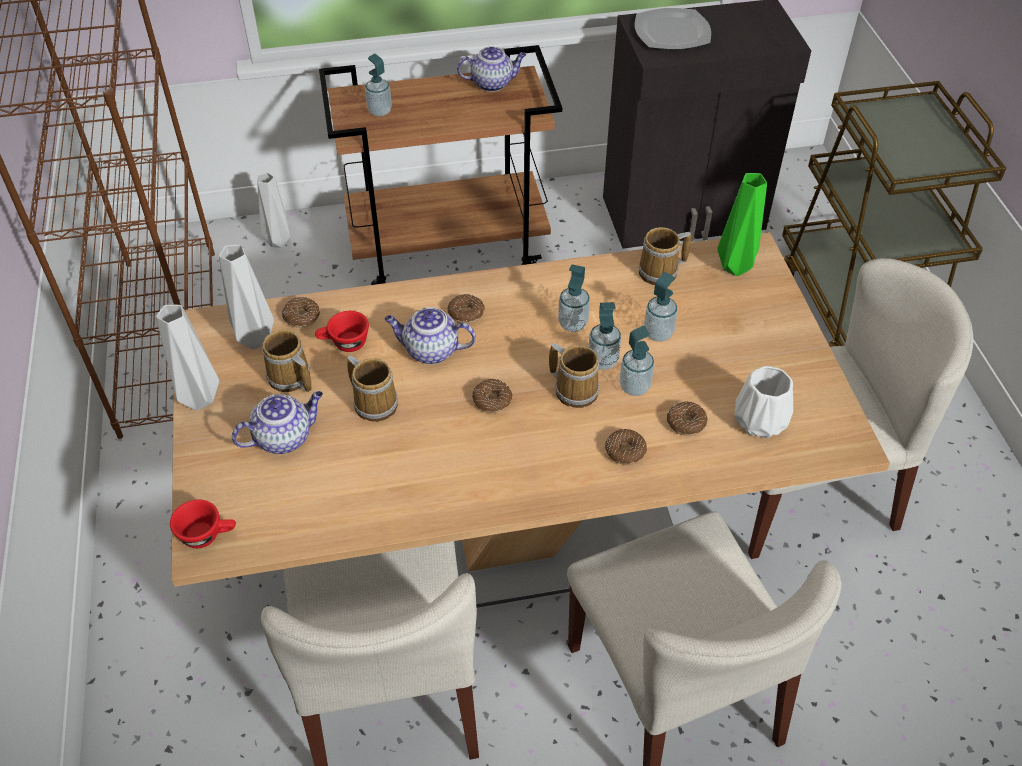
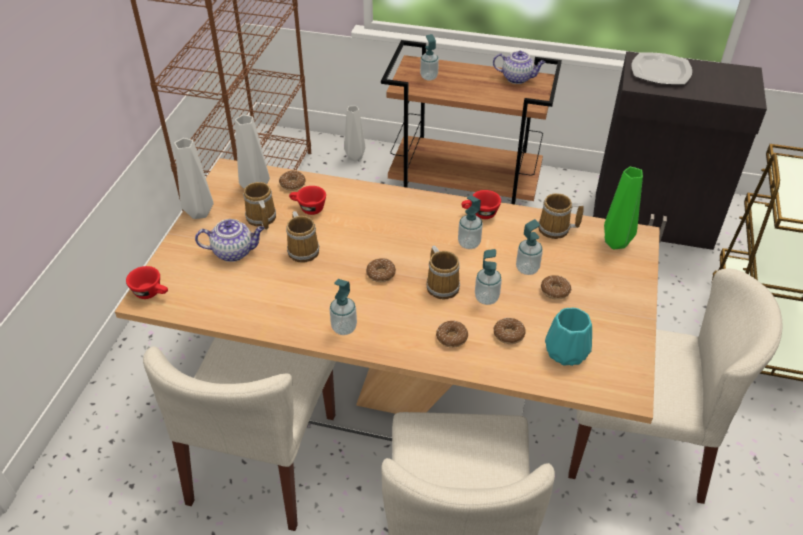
camera: 25 degrees right, 5 degrees down
teapot [384,307,476,364] -> none
donut [448,294,485,324] -> donut moved to [541,275,571,300]
soap dispenser [588,302,621,370] -> soap dispenser moved to [329,279,357,335]
white vase [734,366,793,438] -> turquoise vase [545,308,592,366]
none -> red cup [461,190,501,219]

